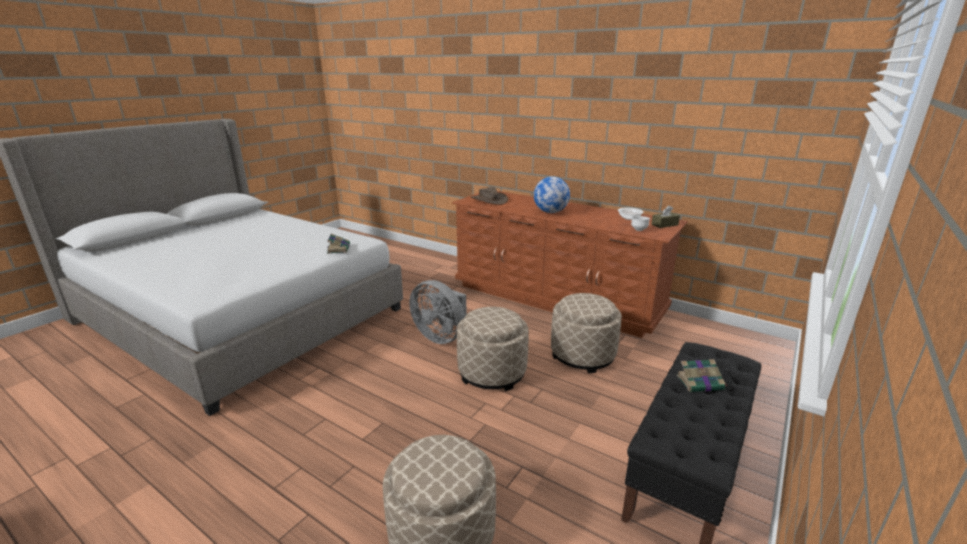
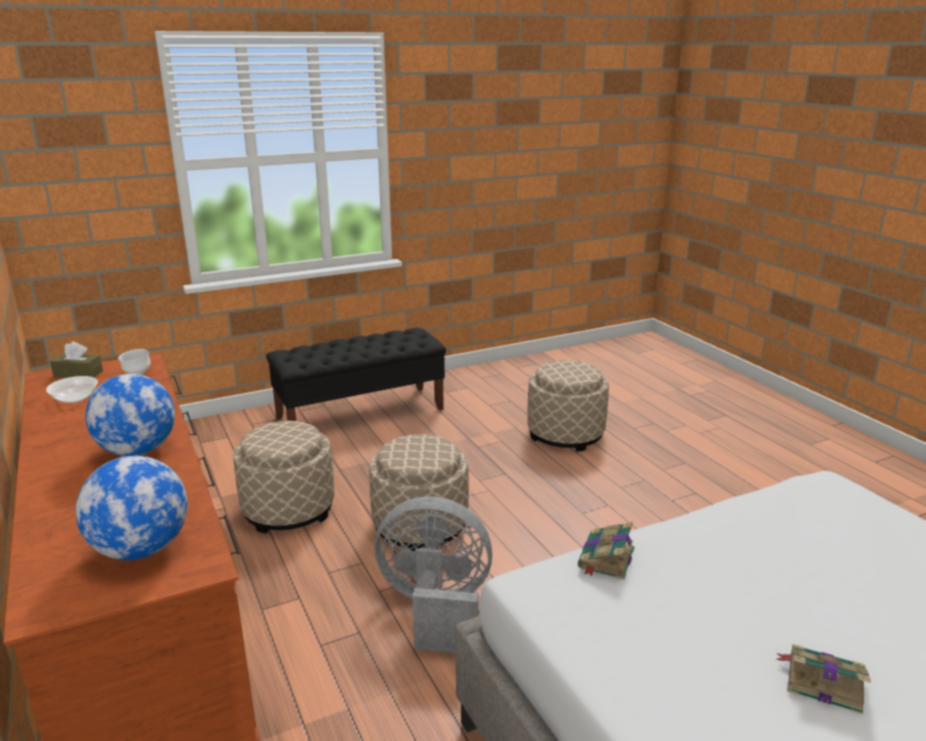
camera: 150 degrees left, 0 degrees up
grey fan [409,280,467,344] -> grey fan turned 60 degrees counterclockwise [374,497,492,653]
brown hat [470,187,508,205] -> globe [76,456,187,560]
book [677,359,728,392] -> book moved to [777,644,871,714]

